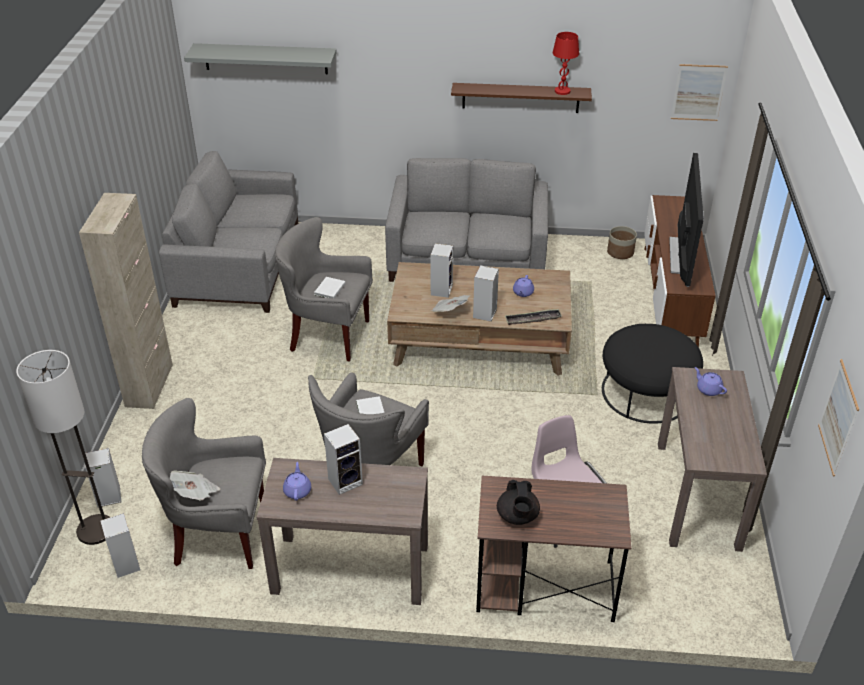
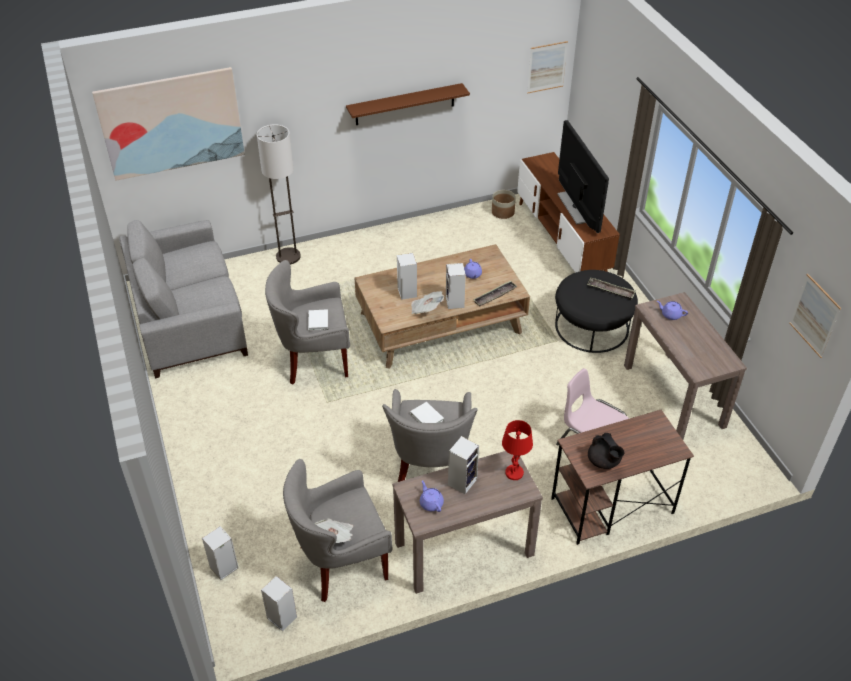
camera: 25 degrees left, 5 degrees up
floor lamp [16,350,110,545] -> floor lamp moved to [257,124,301,264]
beige cabinet [79,193,173,409] -> none
grey shelf [184,43,337,74] -> picture [92,67,245,181]
grey sofa [385,158,548,282] -> none
red table lamp [553,32,579,95] -> red table lamp moved to [502,420,533,480]
none -> tray [587,277,636,300]

